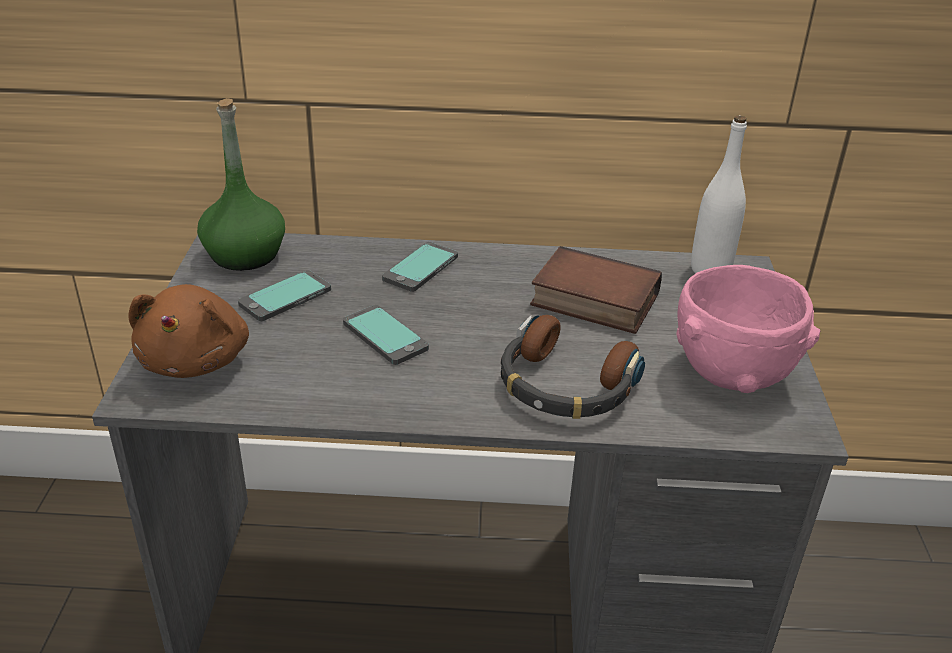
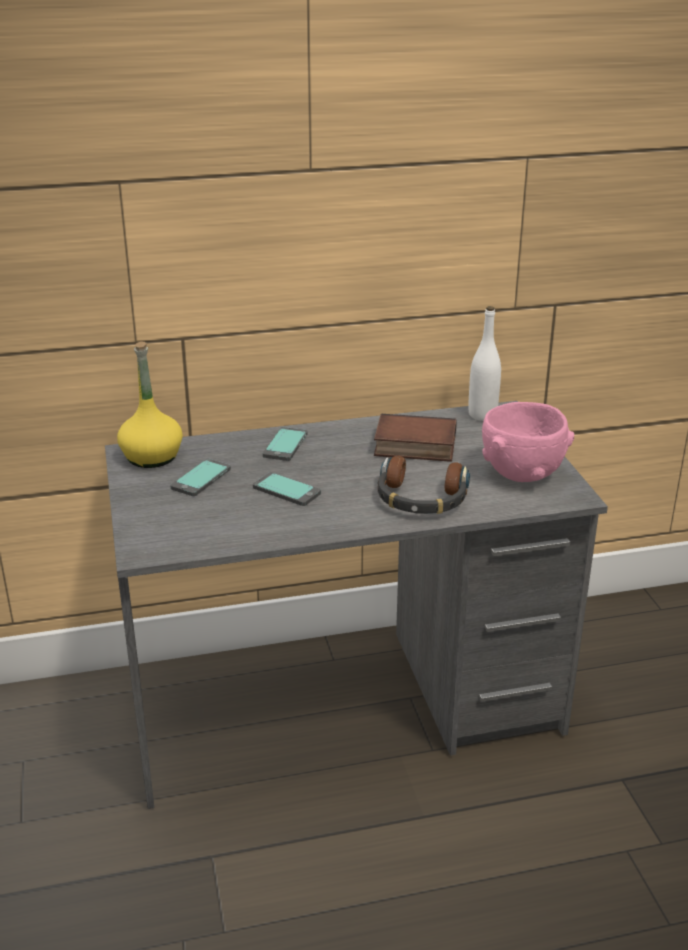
camera: 15 degrees left, 5 degrees down
brown plush toy [128,284,249,378] -> none
green bottle [197,98,285,271] -> yellow bottle [117,342,183,468]

